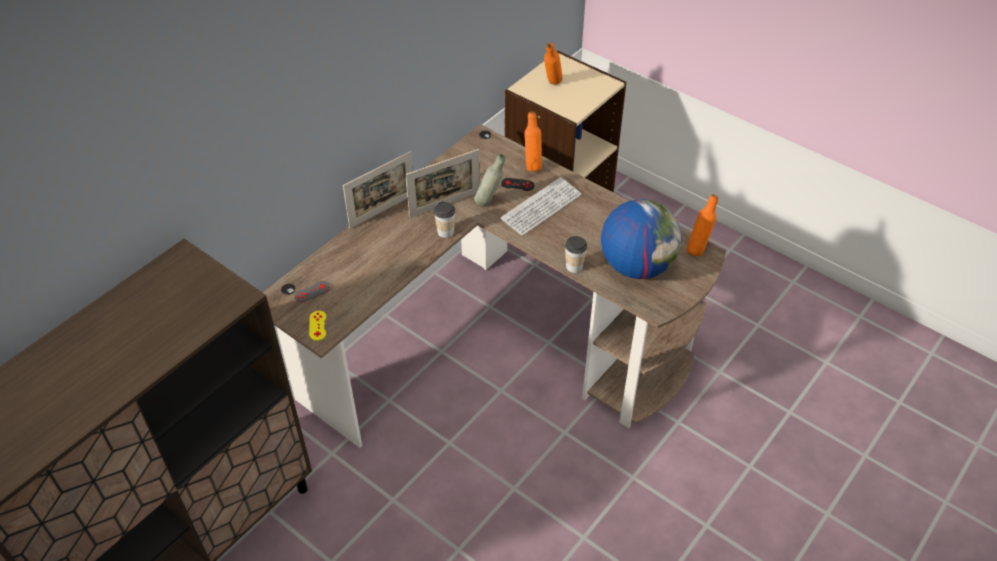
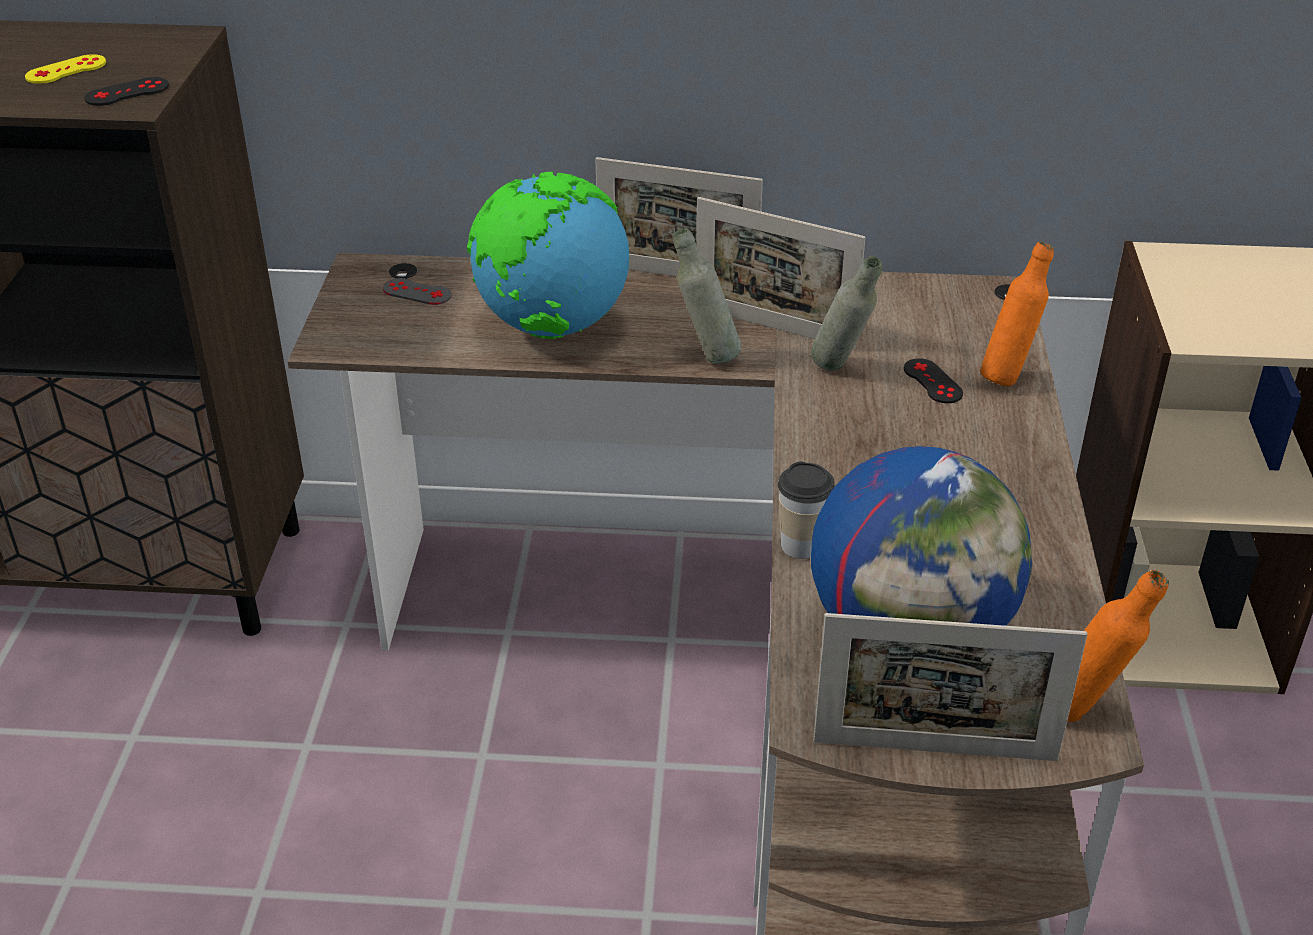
camera: 55 degrees right, 10 degrees down
yellow game controller [309,311,326,341] -> yellow game controller moved to [25,54,106,84]
cup [434,202,455,238] -> grey bottle [673,228,741,364]
keyboard [501,177,582,236] -> none
orange bottle [544,43,562,85] -> none
none -> black game controller [84,77,169,106]
none -> globe [467,172,629,339]
none -> picture frame [813,613,1088,761]

